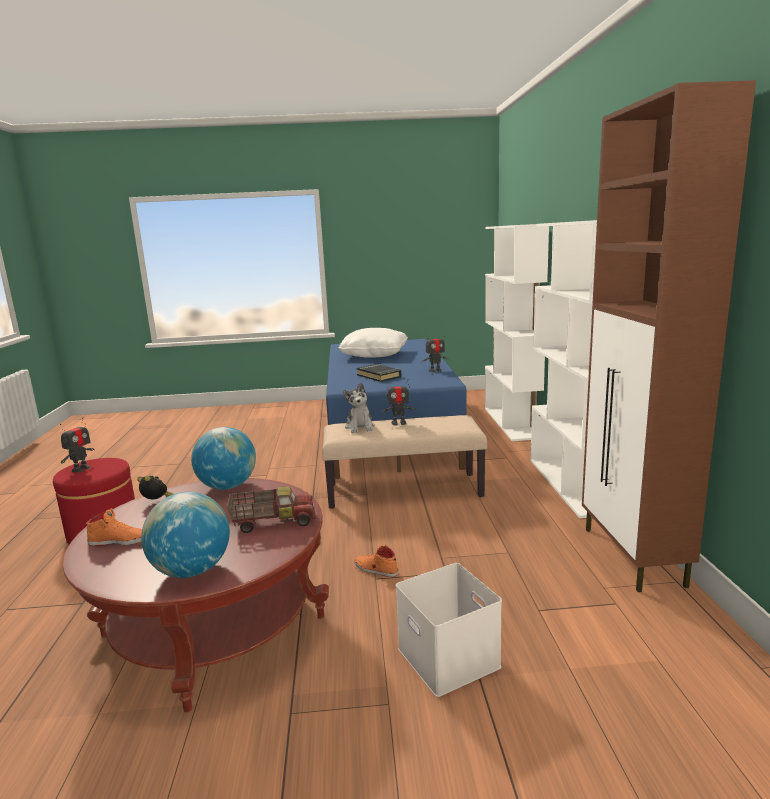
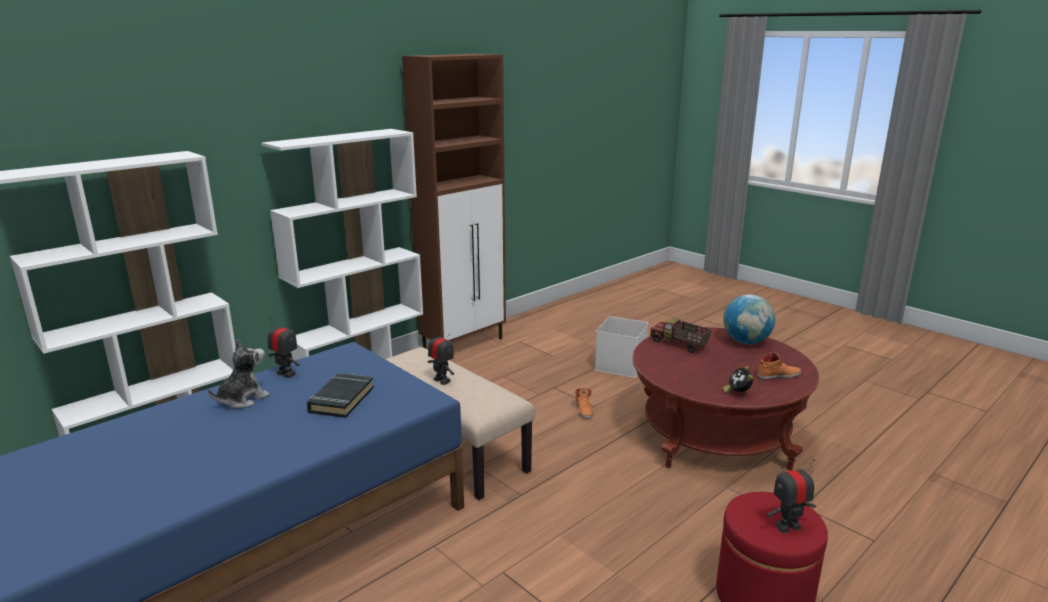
camera: 130 degrees left, 5 degrees up
orange shoe [86,508,142,546] -> orange shoe turned 120 degrees clockwise [757,352,801,380]
globe [191,427,256,490] -> none
white pillow [338,328,408,358] -> none
plush toy [343,383,375,433] -> plush toy moved to [207,339,270,409]

